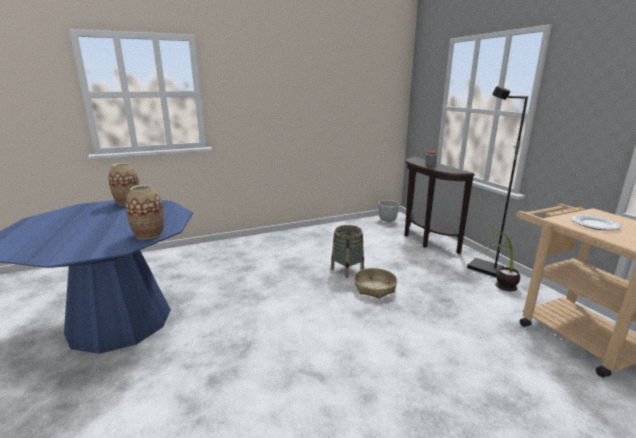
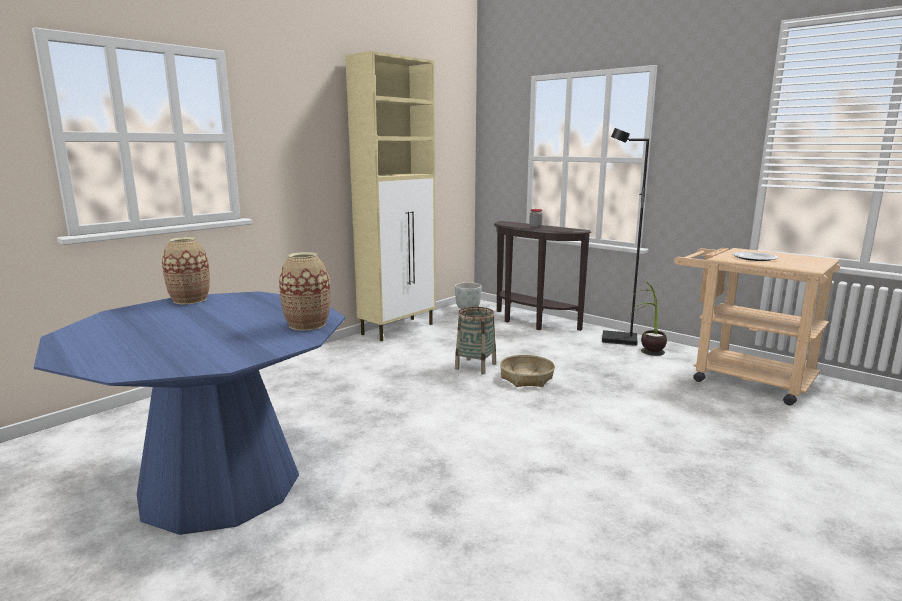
camera: 25 degrees left, 5 degrees down
none -> beige cabinet [345,51,436,341]

